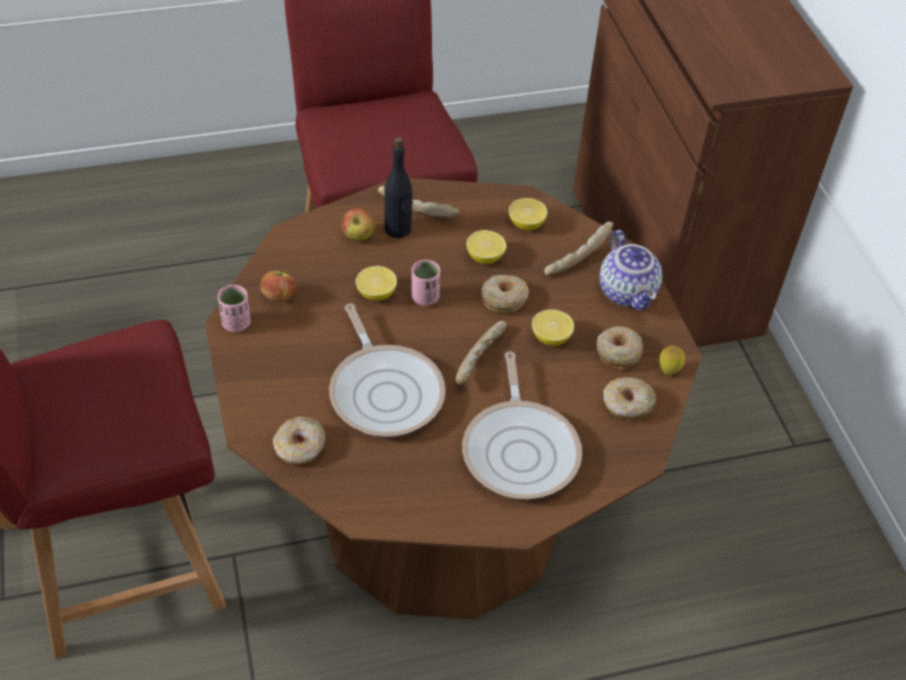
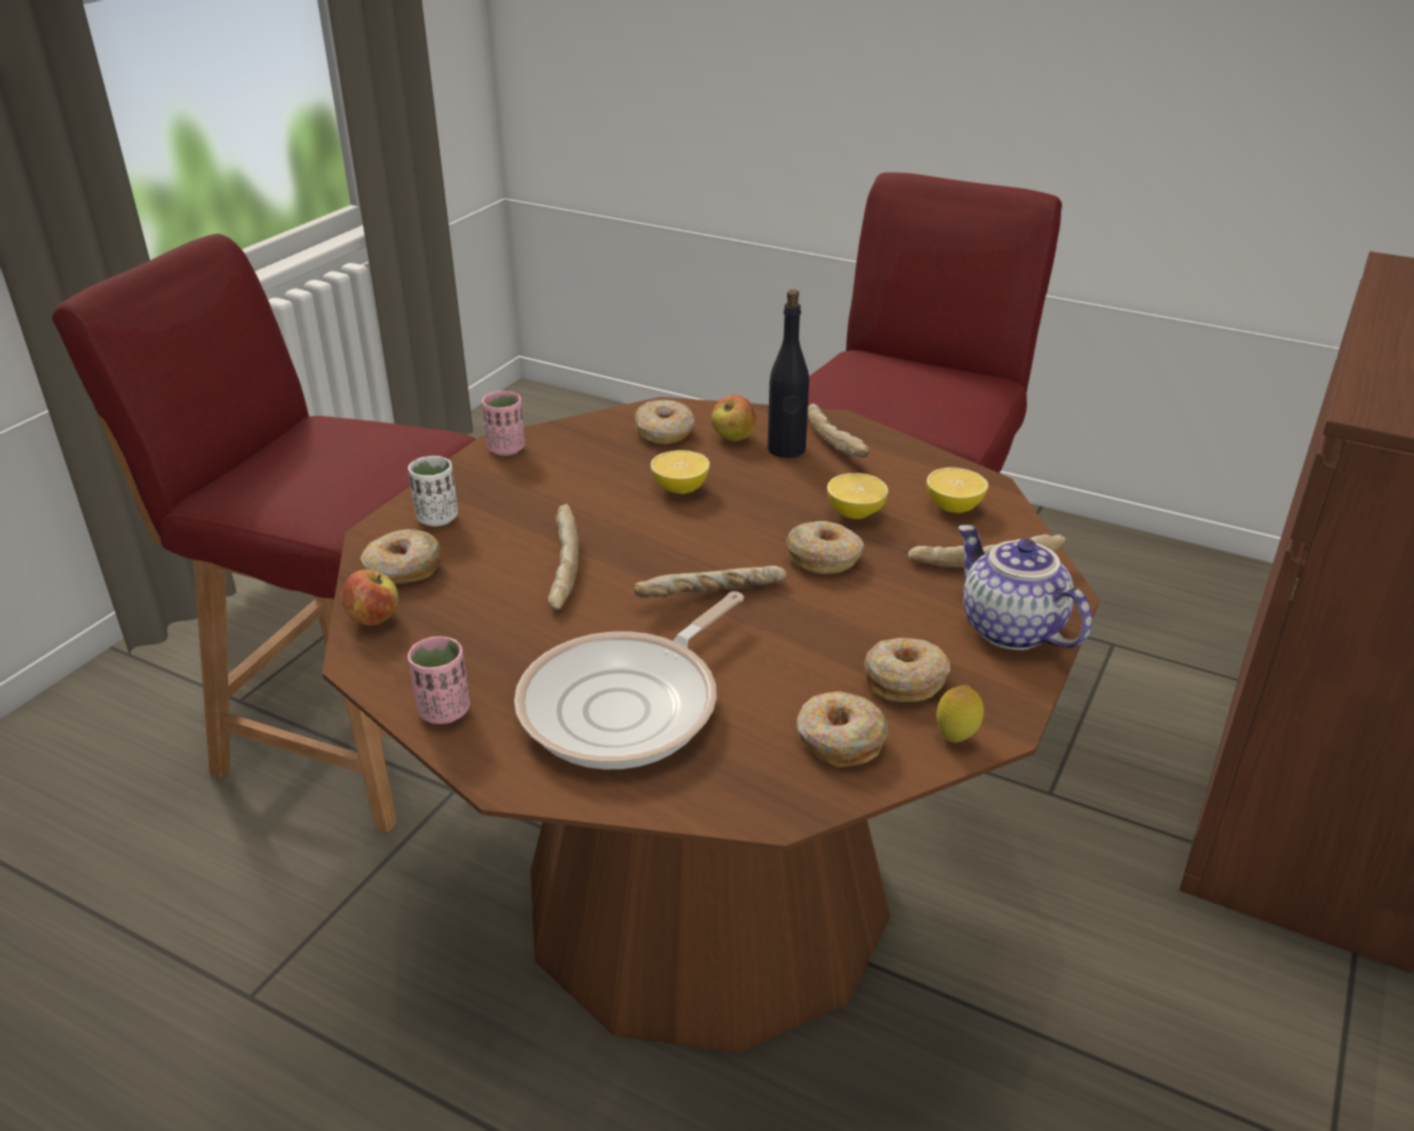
camera: 45 degrees right, 15 degrees down
apple [260,271,295,302] -> apple moved to [341,570,399,625]
frying pan [329,303,446,437] -> bread [548,504,579,610]
pink cup [411,260,440,306] -> pink cup moved to [408,636,470,724]
lemon [532,309,574,346] -> none
teapot [600,230,662,311] -> teapot turned 120 degrees clockwise [958,525,1092,650]
none -> white cup [408,456,458,527]
none -> donut [635,400,694,444]

